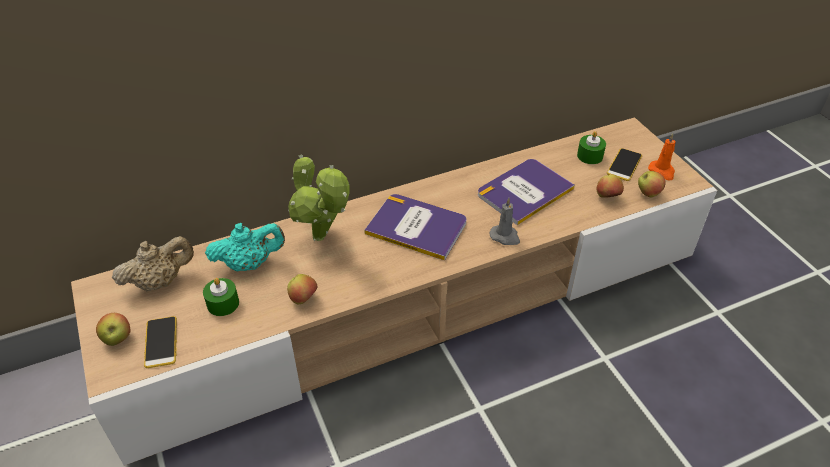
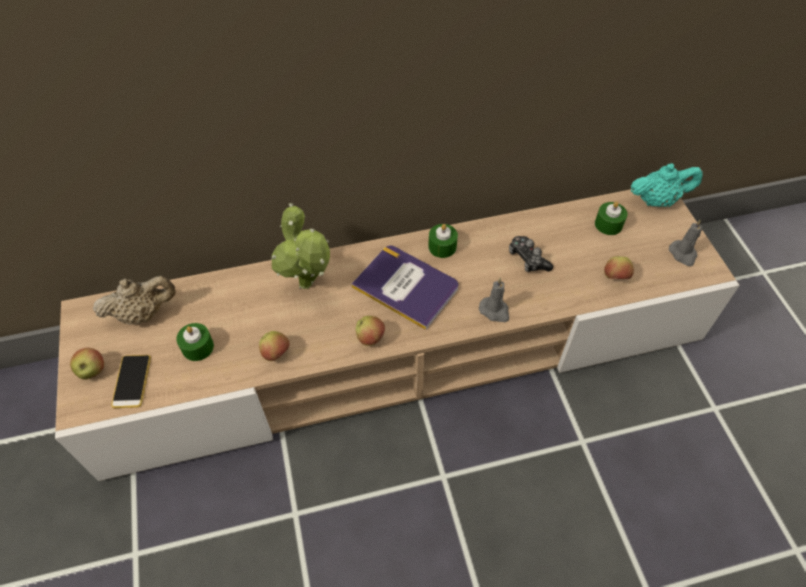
camera: 10 degrees right, 10 degrees up
turquoise teapot [205,223,285,271] -> turquoise teapot moved to [630,163,703,207]
book [478,159,575,225] -> game controller [509,236,553,272]
phone [607,148,642,181] -> none
apple [638,171,665,197] -> apple moved to [356,316,385,346]
orange candle [648,133,676,181] -> grey candle [669,219,703,266]
none -> green candle [428,224,458,258]

